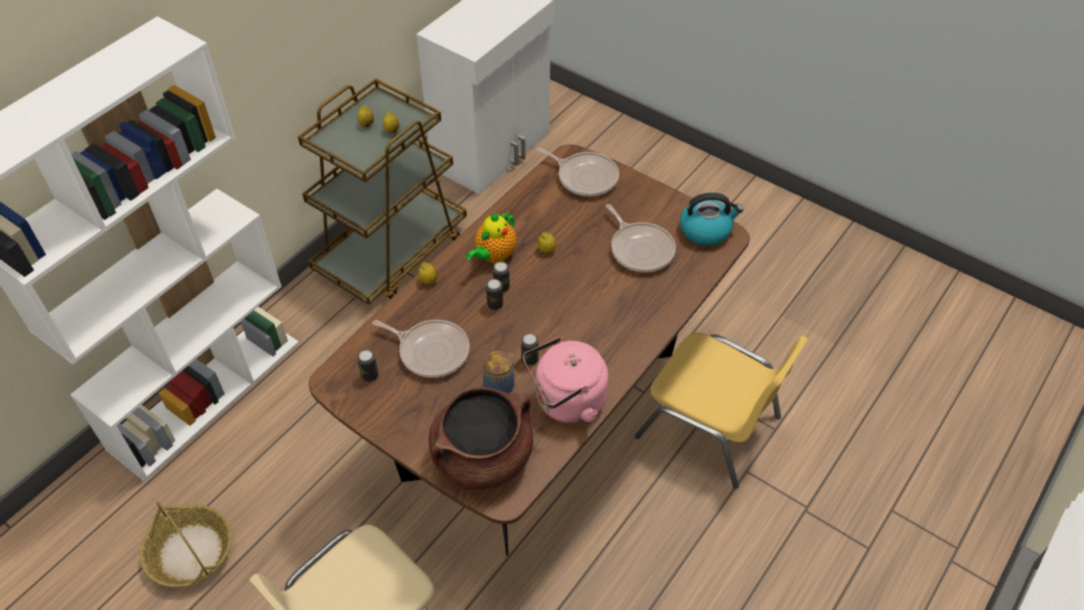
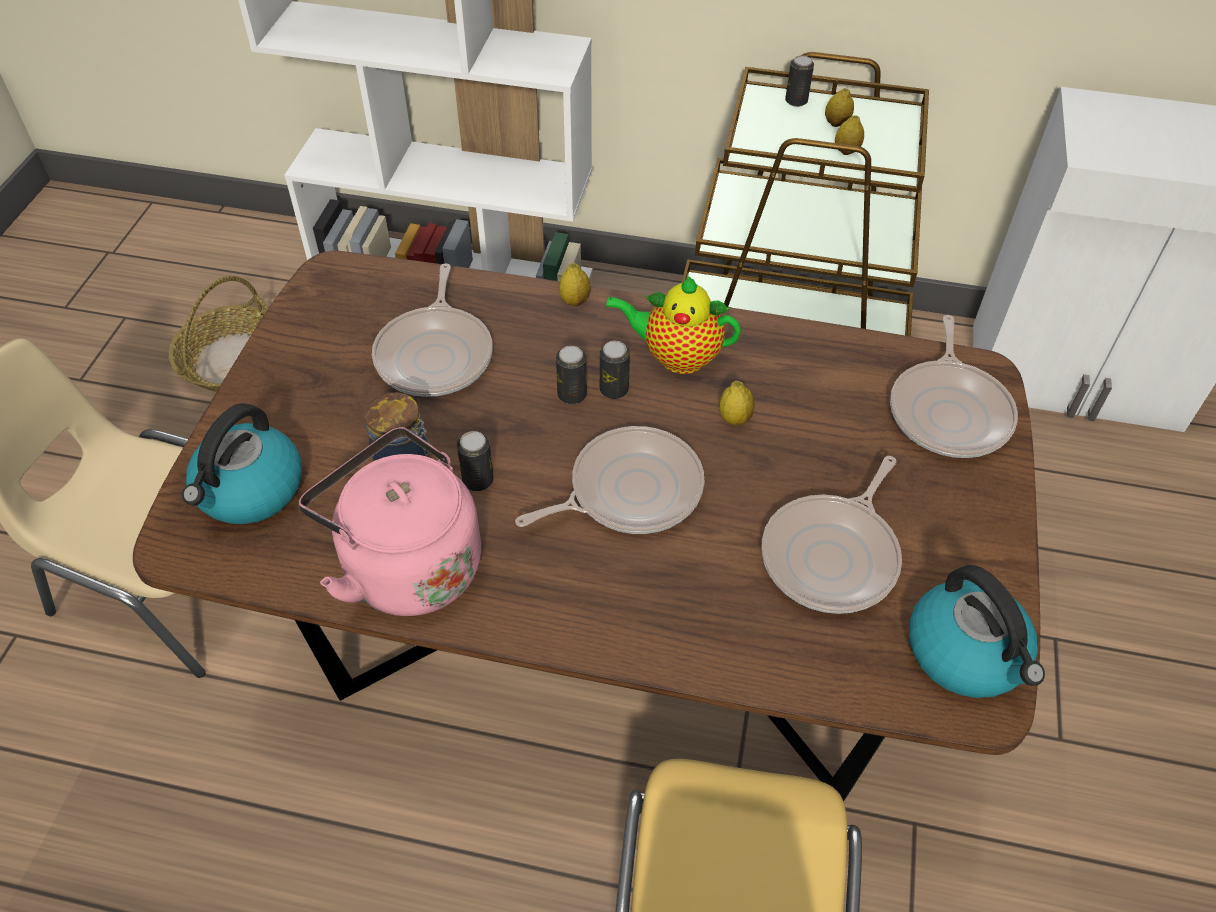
camera: 65 degrees right, 0 degrees up
can [357,350,378,382] -> can moved to [785,55,814,107]
brown cooking pot [429,387,533,490] -> kettle [182,403,302,524]
none -> frying pan [515,426,704,534]

